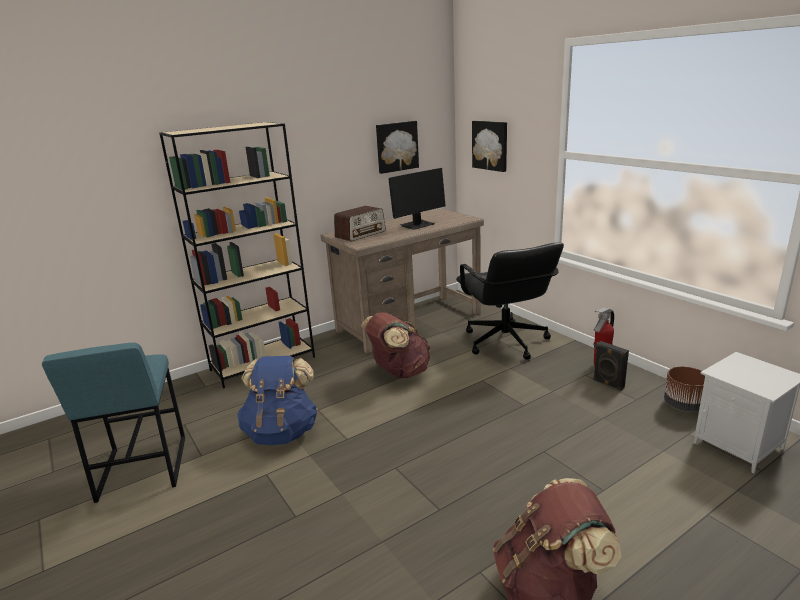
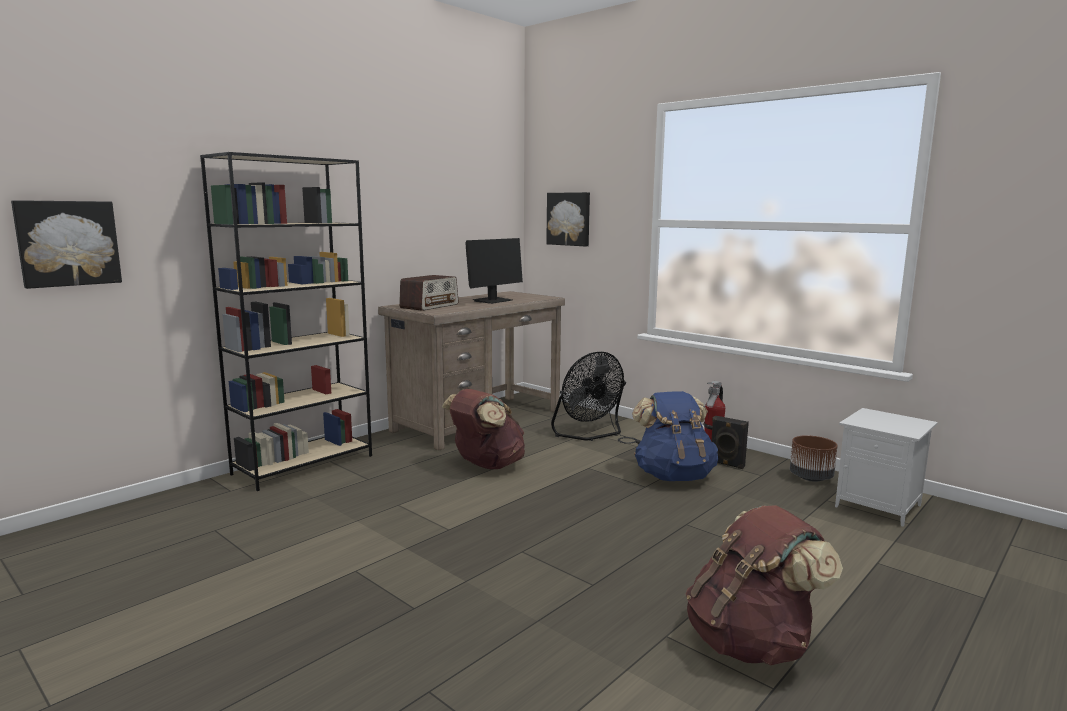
camera: 15 degrees left, 10 degrees down
blue stool [42,343,185,503] -> none
blue backpack [237,356,318,445] -> blue backpack moved to [632,391,718,481]
picture [376,121,419,174] -> picture moved to [11,200,122,289]
black office chair [456,243,564,359] -> black fan [551,352,641,444]

